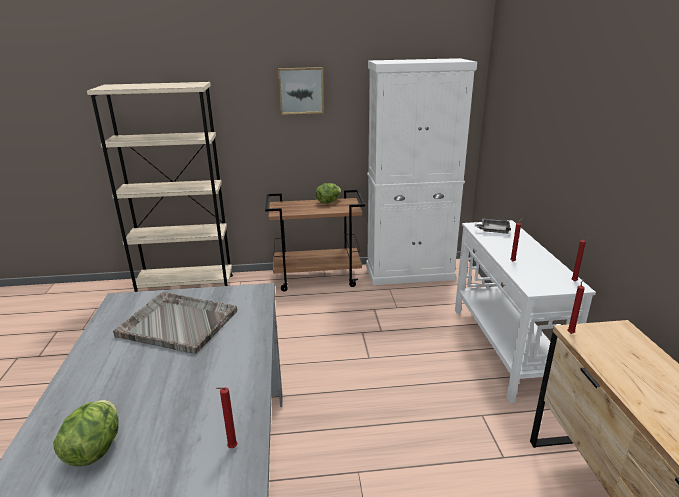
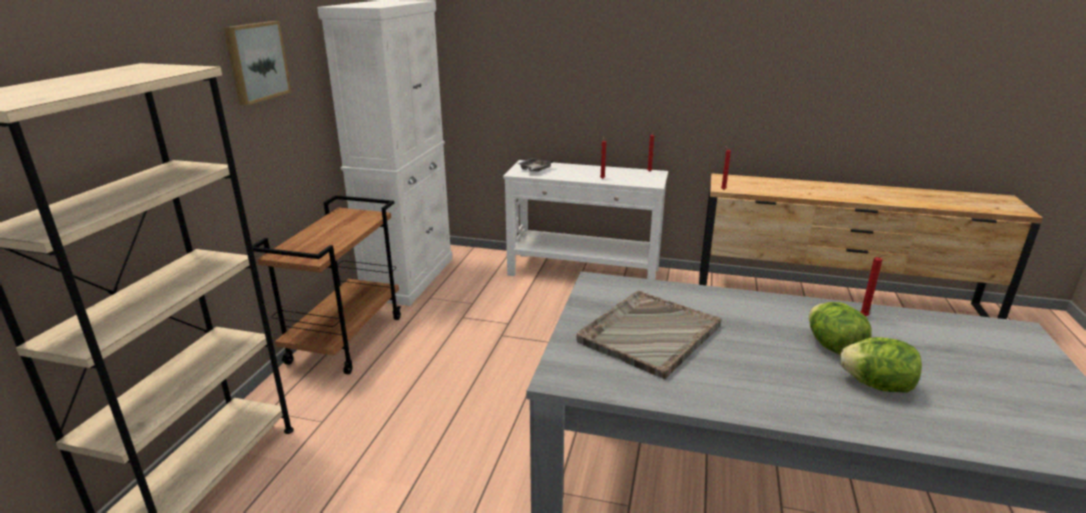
camera: 70 degrees left, 0 degrees up
lettuce [315,183,341,204] -> lettuce moved to [809,302,872,355]

